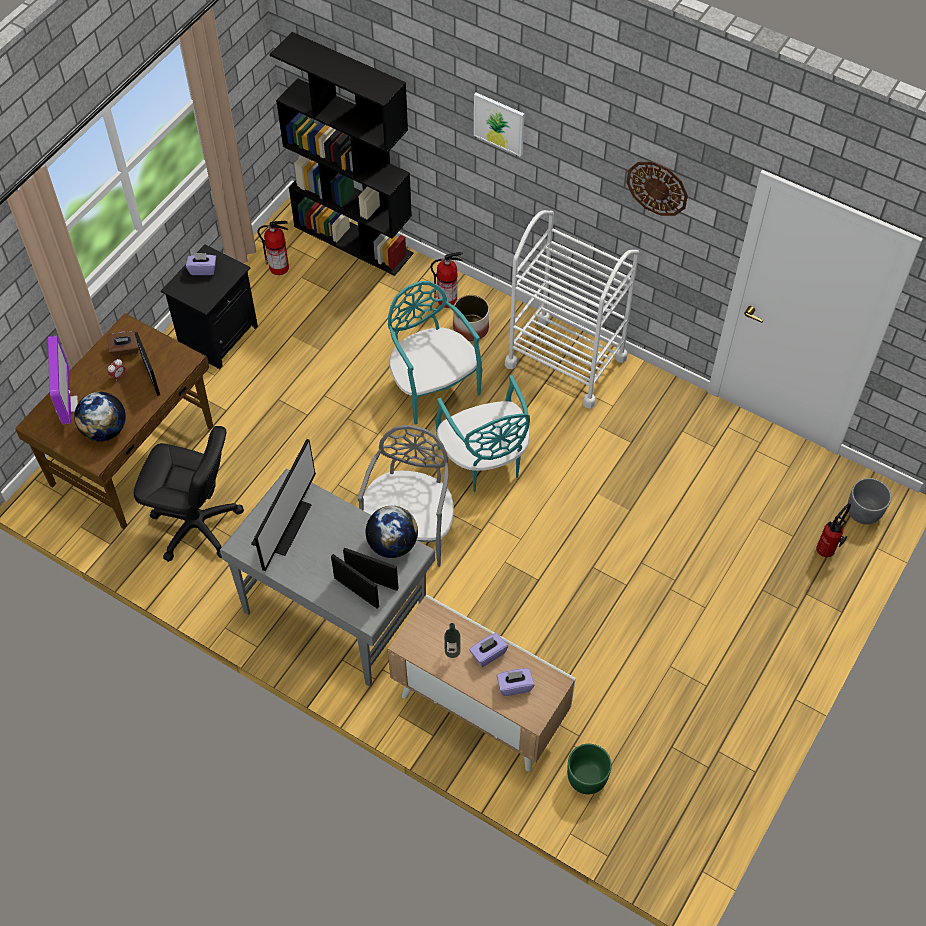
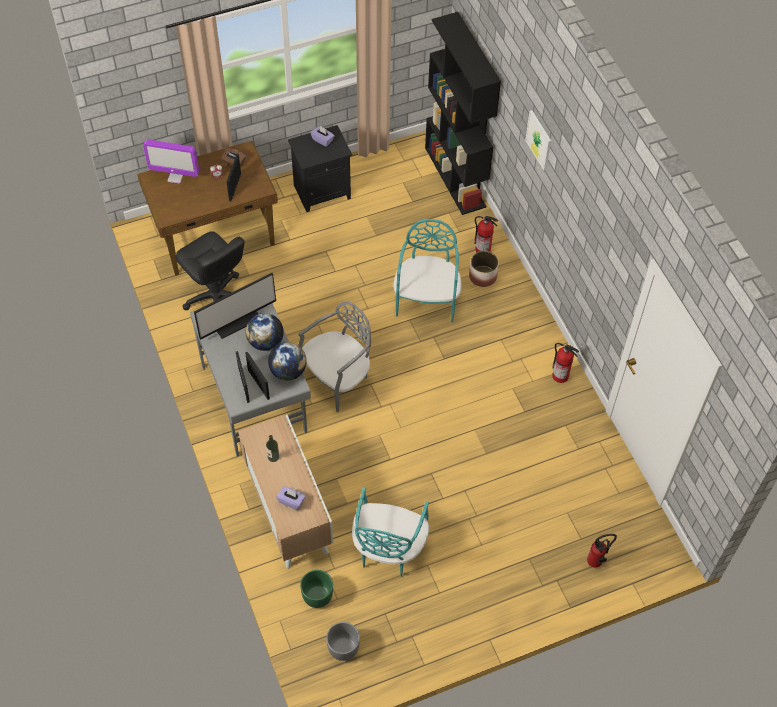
camera: 35 degrees right, 0 degrees up
monitor [48,336,78,424] -> monitor turned 75 degrees clockwise [143,140,199,184]
globe [74,392,126,442] -> globe moved to [246,313,284,351]
fire extinguisher [257,221,289,275] -> fire extinguisher moved to [552,343,579,383]
turquoise chair [436,375,530,492] -> turquoise chair moved to [352,487,429,577]
purple tissue box [469,633,508,667] -> none
white cart [505,210,639,409] -> none
wall clock [626,162,688,216] -> none
grey planter [848,478,891,525] -> grey planter moved to [326,622,360,661]

